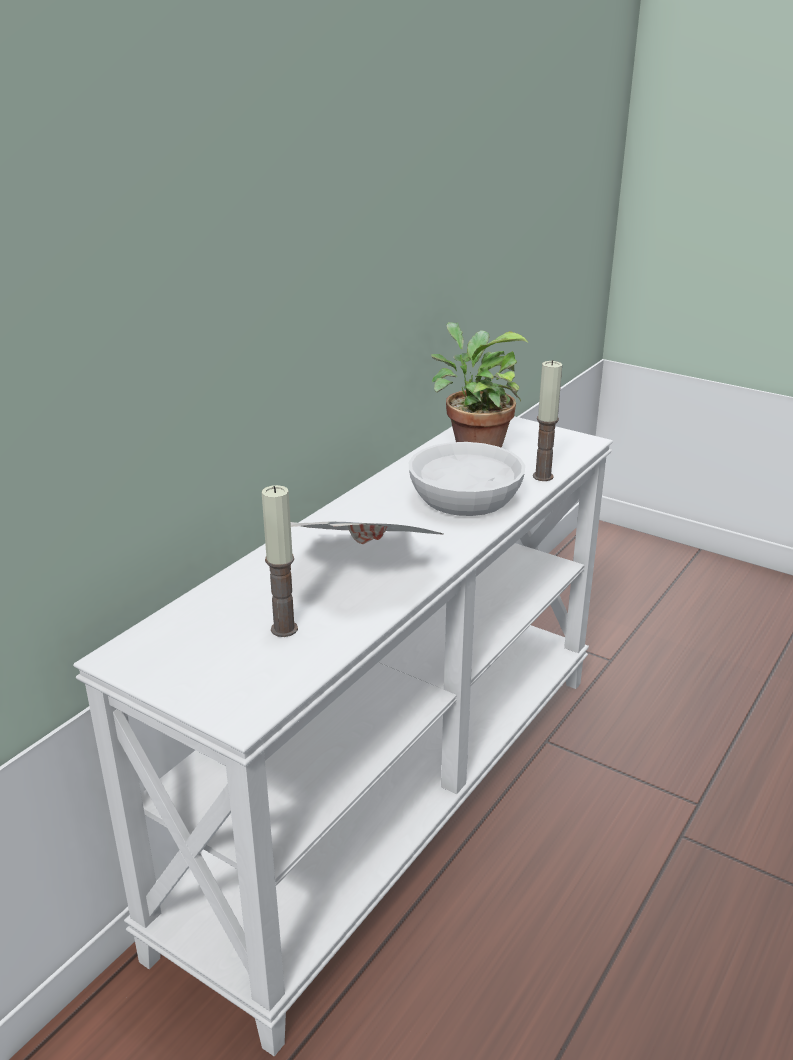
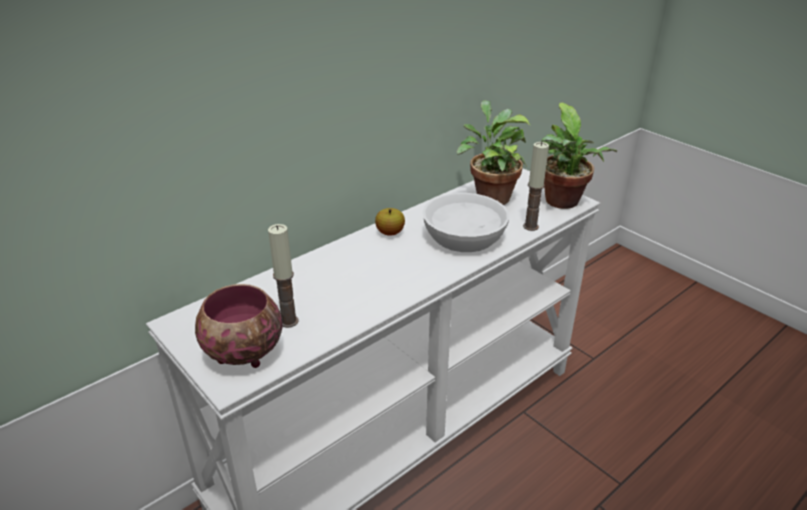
camera: 15 degrees right, 5 degrees up
newspaper [291,522,443,544] -> none
none -> bowl [195,284,283,368]
none -> apple [375,208,405,236]
none -> potted plant [541,103,618,209]

